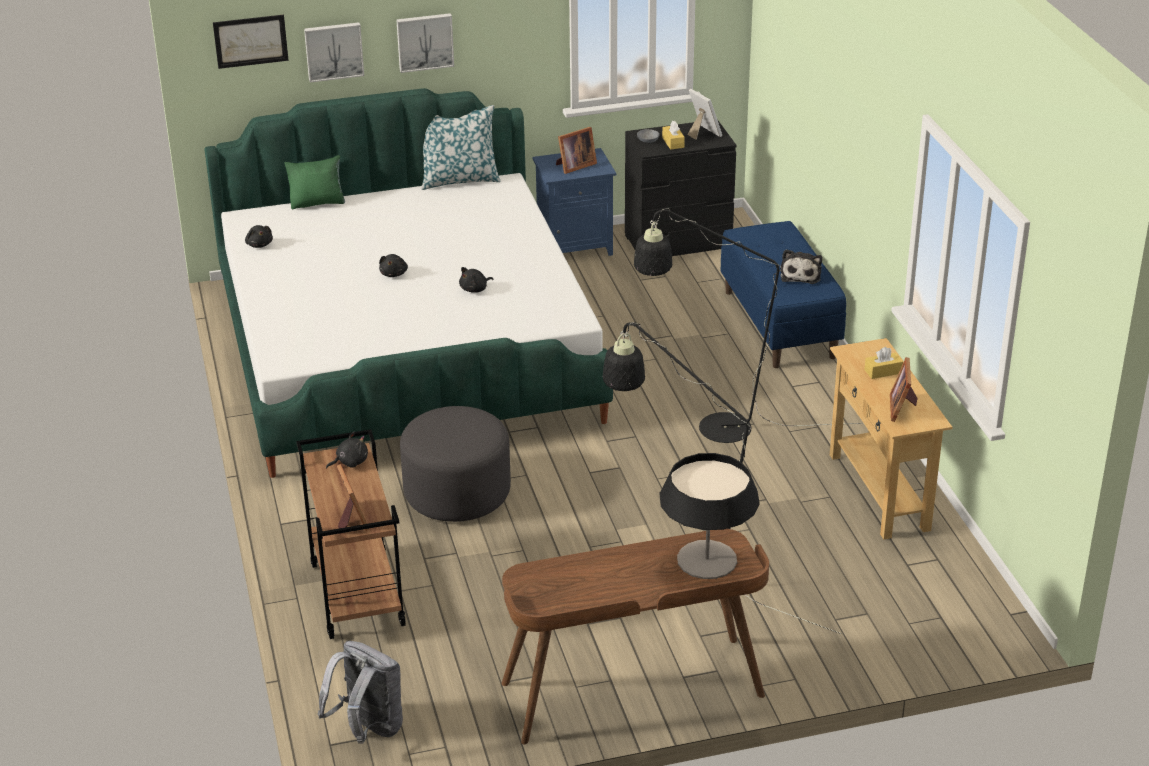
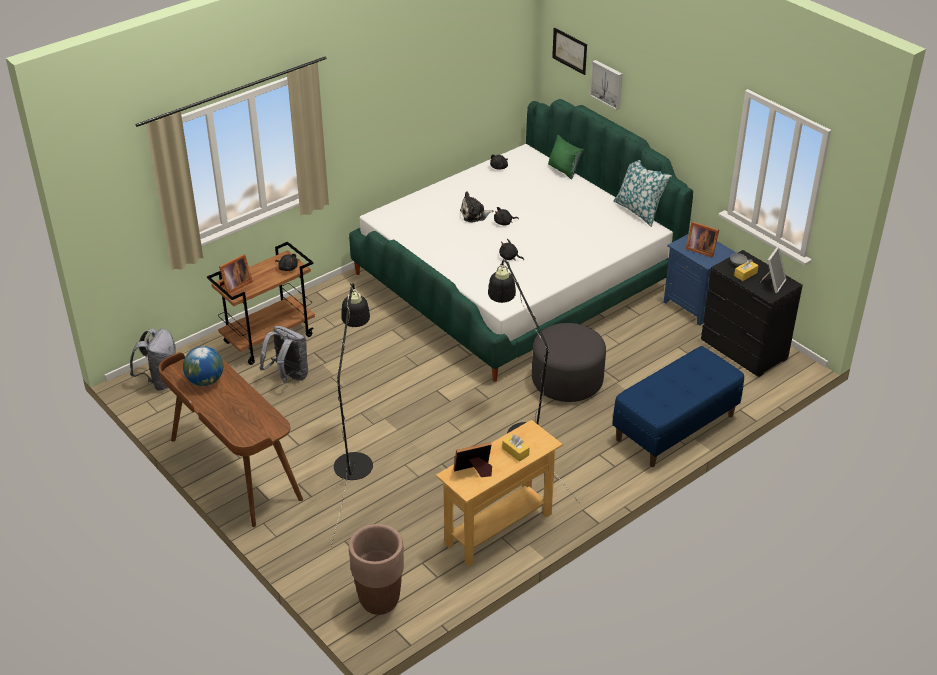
camera: 65 degrees right, 5 degrees up
picture [396,13,454,73] -> none
grey ottoman [400,406,511,522] -> grey ottoman moved to [532,323,606,402]
table lamp [659,453,760,579] -> none
plush toy [780,249,822,284] -> plush toy moved to [460,191,494,223]
none -> globe [183,346,223,386]
none -> grey backpack [259,326,308,383]
none -> brown planter [349,524,404,615]

